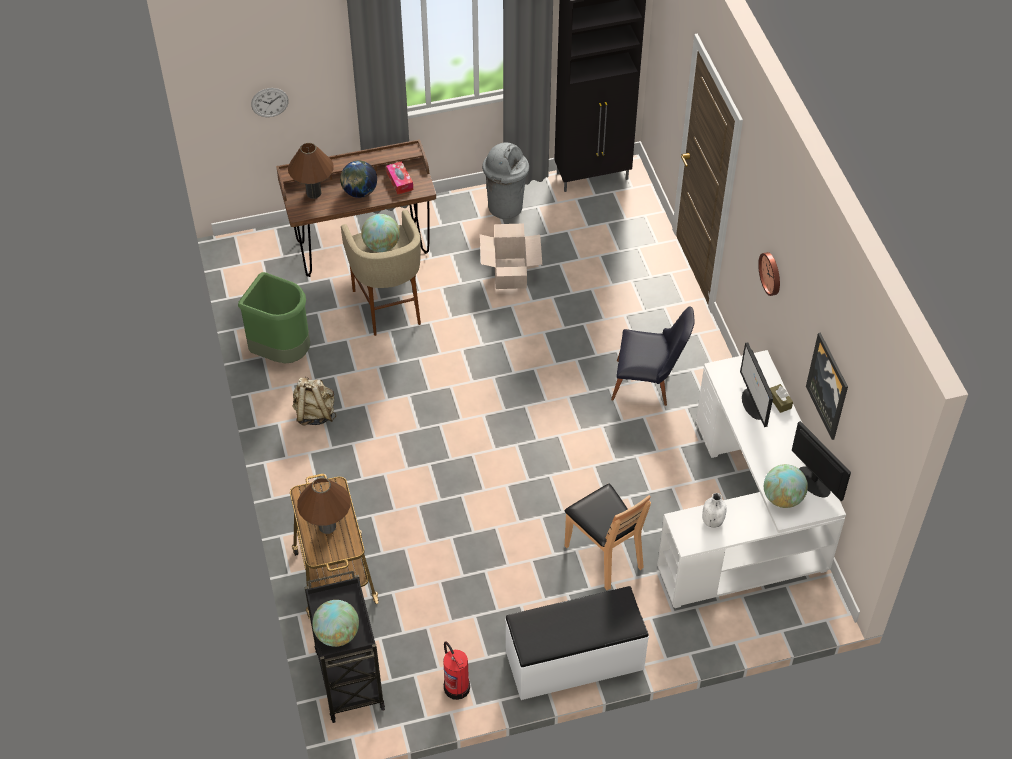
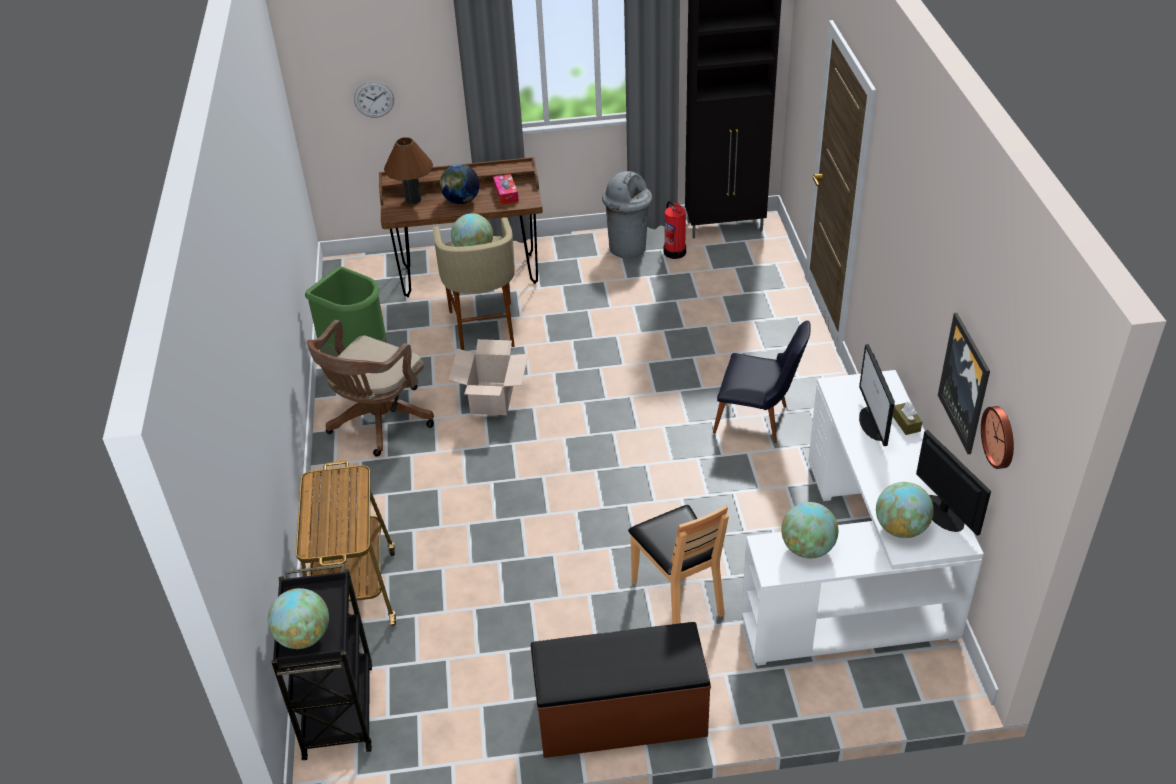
camera: 10 degrees right, 10 degrees down
beige backpack [293,377,336,426] -> brown office chair [307,320,434,457]
brown table lamp [297,478,351,534] -> none
fire extinguisher [443,641,470,700] -> fire extinguisher moved to [664,201,686,259]
cardboard box [480,223,542,289] -> cardboard box moved to [449,339,528,415]
white bench [505,586,649,700] -> brown bench [531,622,711,758]
white bottle [702,493,727,528] -> globe [781,502,838,559]
wall clock [758,252,780,296] -> wall clock moved to [981,406,1014,469]

